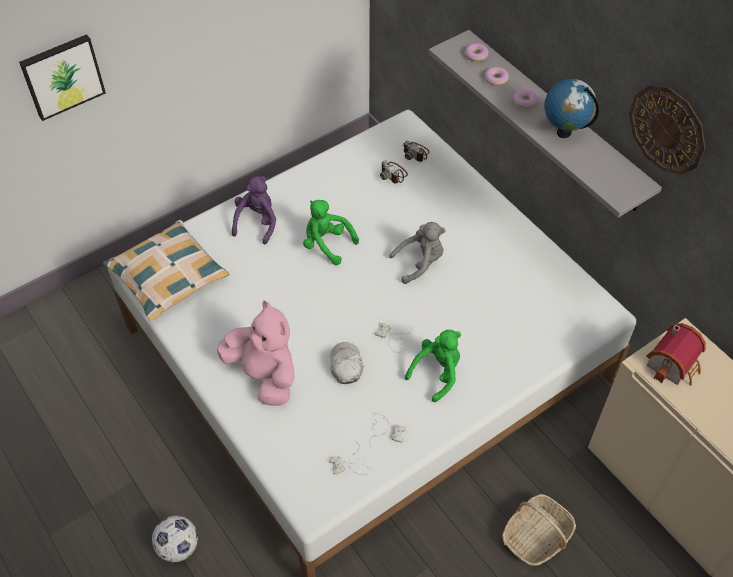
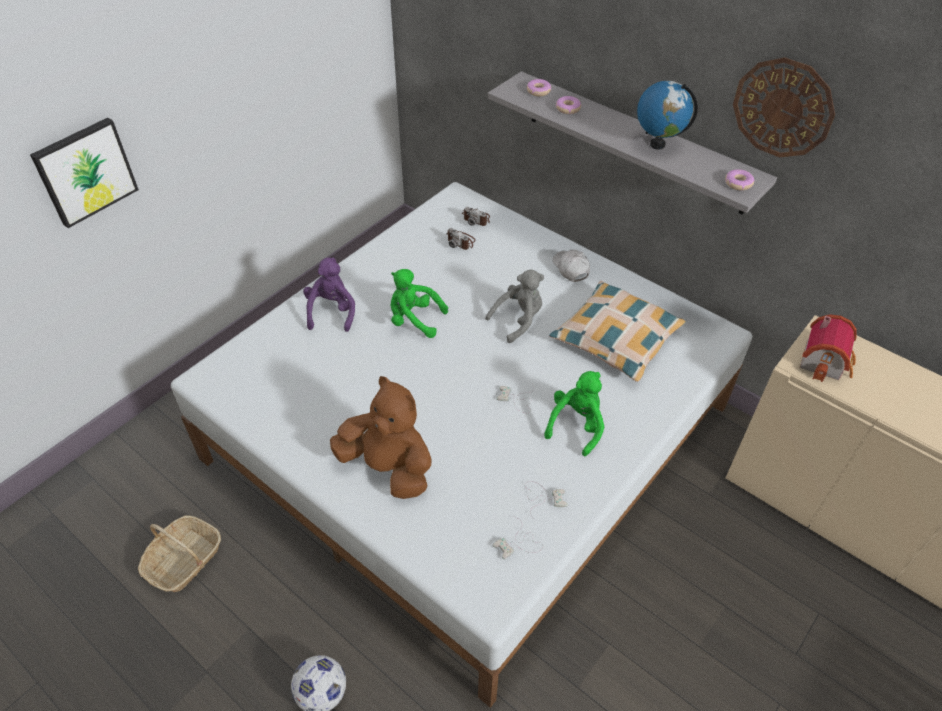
camera: 15 degrees left, 5 degrees down
pillow [103,220,230,321] -> pillow moved to [549,281,686,382]
pink plush toy [217,301,295,406] -> brown plush toy [330,376,432,499]
white cap [330,342,364,384] -> white cap moved to [553,250,590,282]
basket [502,494,576,566] -> basket moved to [138,516,221,592]
donut [513,89,538,109] -> donut moved to [725,169,755,190]

